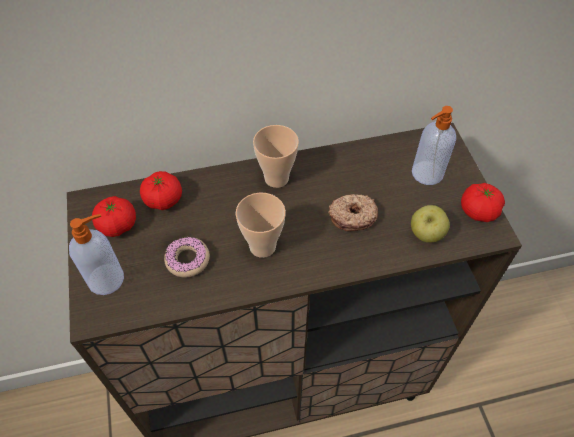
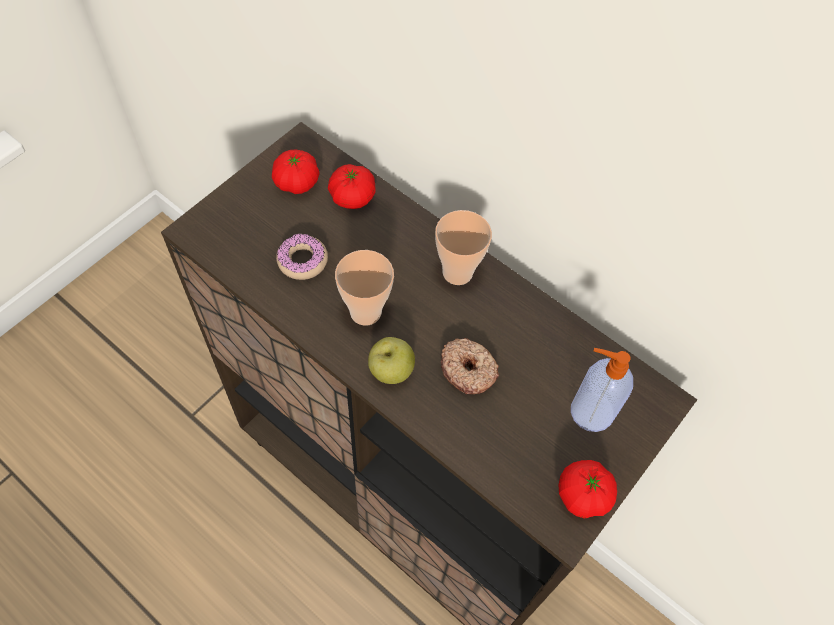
camera: 50 degrees right, 5 degrees up
soap dispenser [69,214,124,295] -> none
apple [411,205,450,243] -> apple moved to [368,337,415,384]

